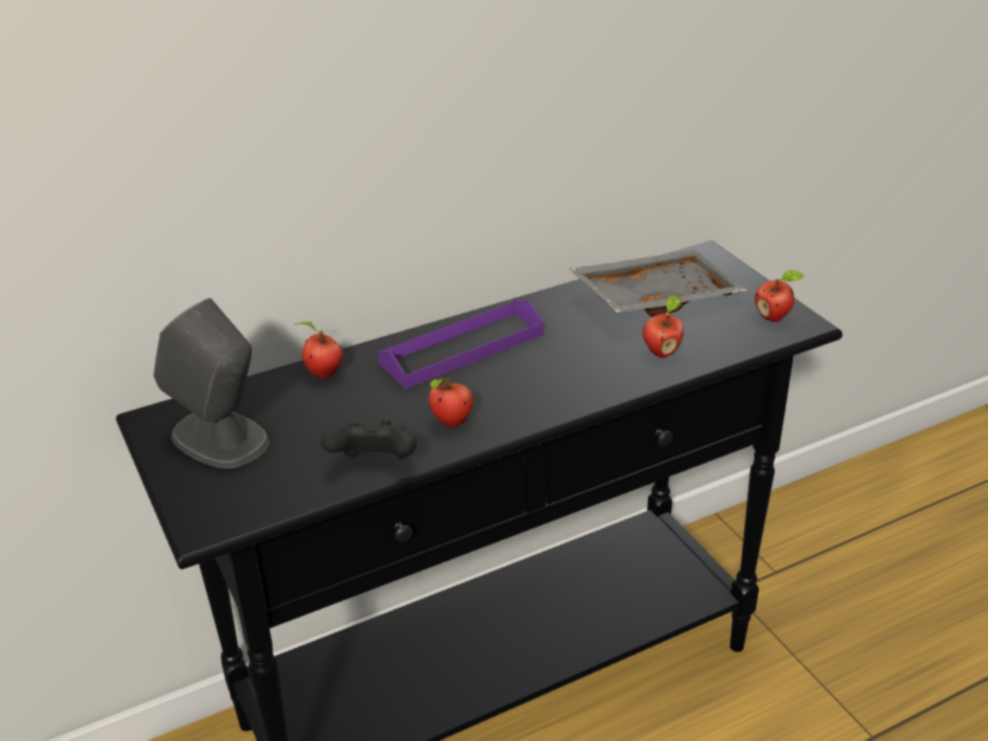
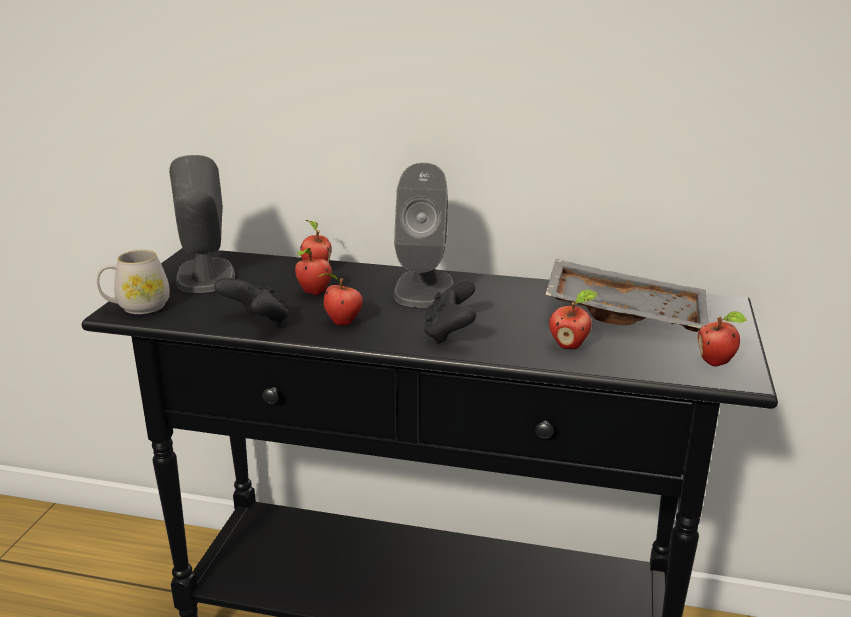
camera: 40 degrees right, 10 degrees down
purple tray [378,300,544,389] -> grey speaker [393,163,454,308]
none -> white mug [97,250,170,314]
none -> apple [295,248,332,295]
none -> black game controller [424,280,476,344]

